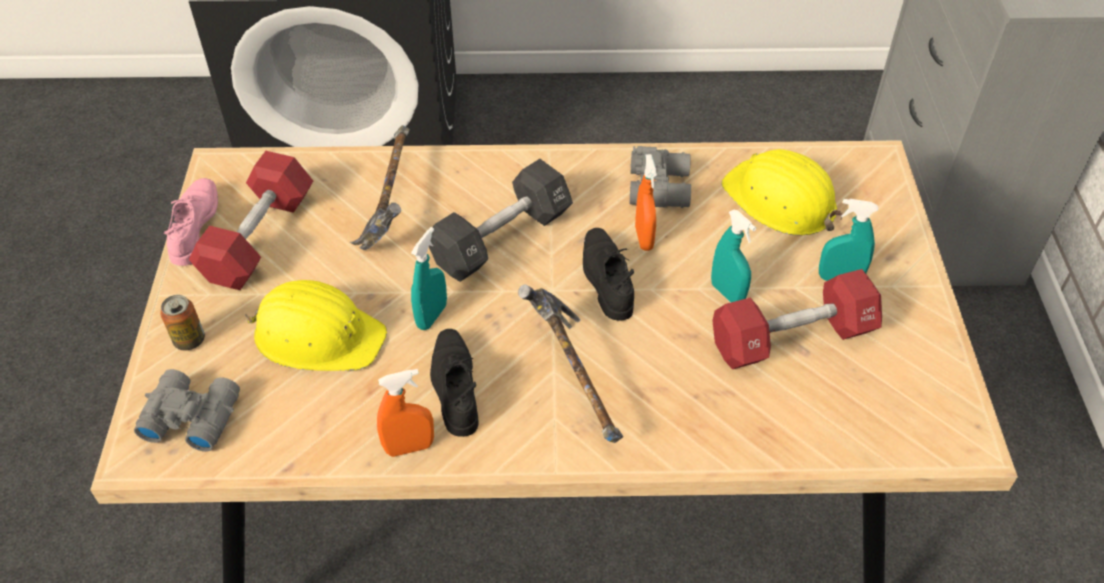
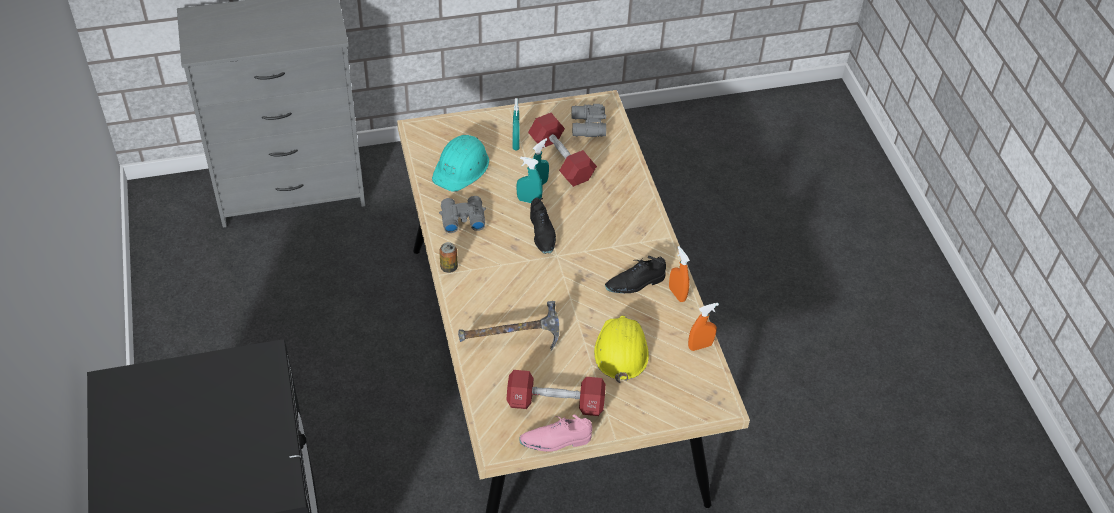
camera: 105 degrees left, 0 degrees up
grey binoculars [134,369,240,452] -> grey binoculars moved to [571,104,606,137]
can [160,295,205,351] -> can moved to [439,242,458,273]
turquoise spray bottle [411,227,447,330] -> turquoise spray bottle moved to [516,157,543,203]
black dumbbell [429,159,573,282] -> none
hammer [518,284,623,443] -> none
black shoe [583,228,634,320] -> black shoe turned 75 degrees counterclockwise [530,197,556,254]
orange spray bottle [635,154,657,251] -> orange spray bottle moved to [688,303,719,351]
yellow hard hat [721,149,843,236] -> turquoise hard hat [432,135,489,192]

